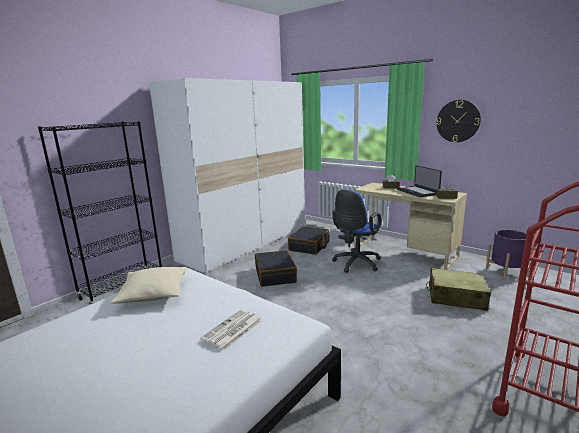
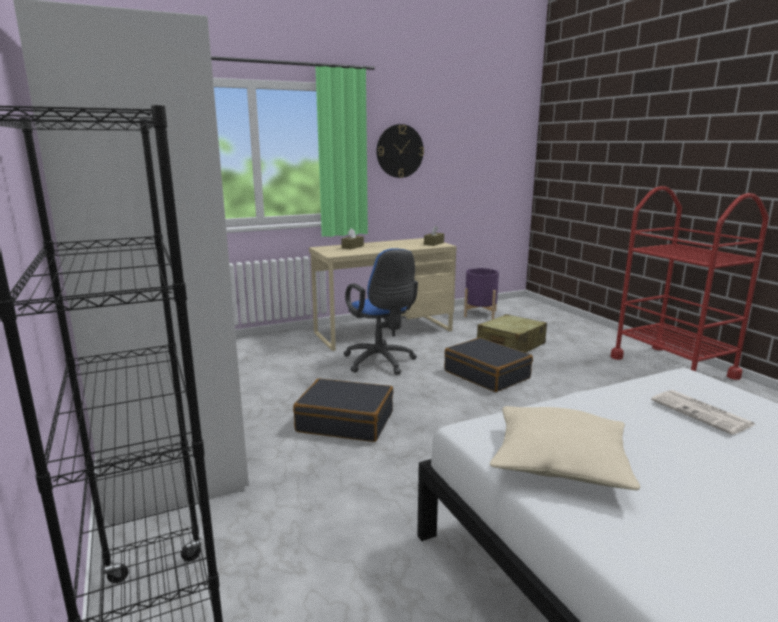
camera: 65 degrees left, 0 degrees up
black suitcase [288,226,329,255] -> black suitcase moved to [444,338,533,392]
laptop [397,165,442,197] -> none

